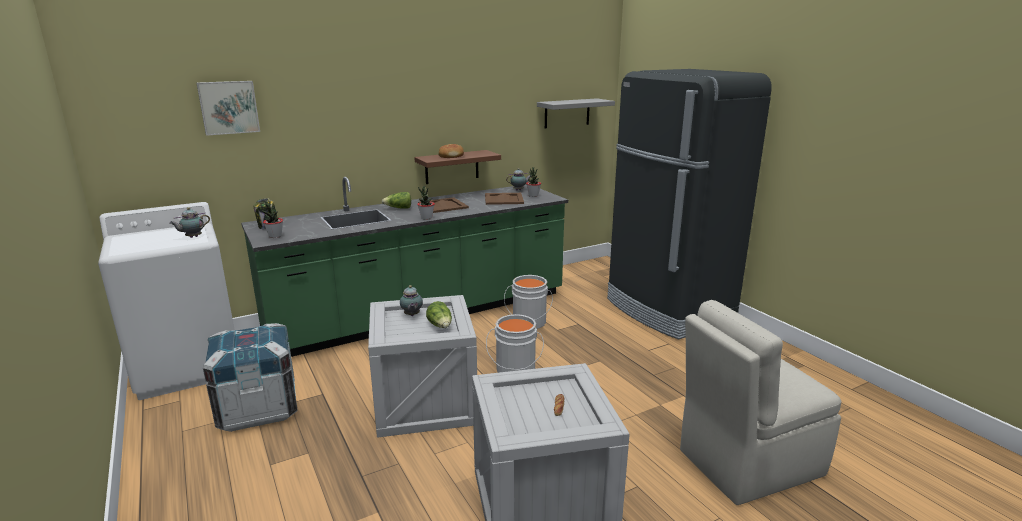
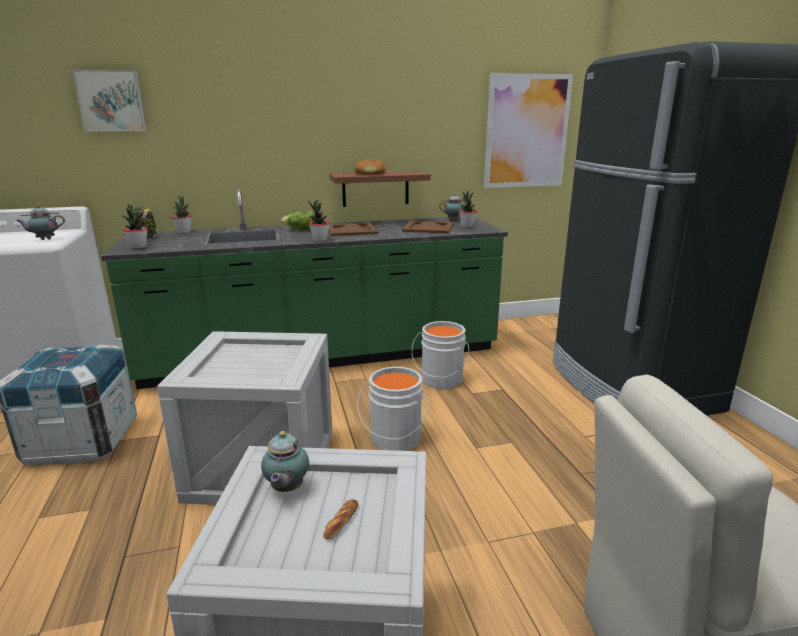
camera: 15 degrees right, 0 degrees up
teapot [400,285,423,316] -> teapot moved to [261,430,309,492]
lettuce [426,301,452,328] -> none
grey shelf [537,98,615,128] -> picture [484,73,573,188]
none -> potted plant [171,195,192,234]

